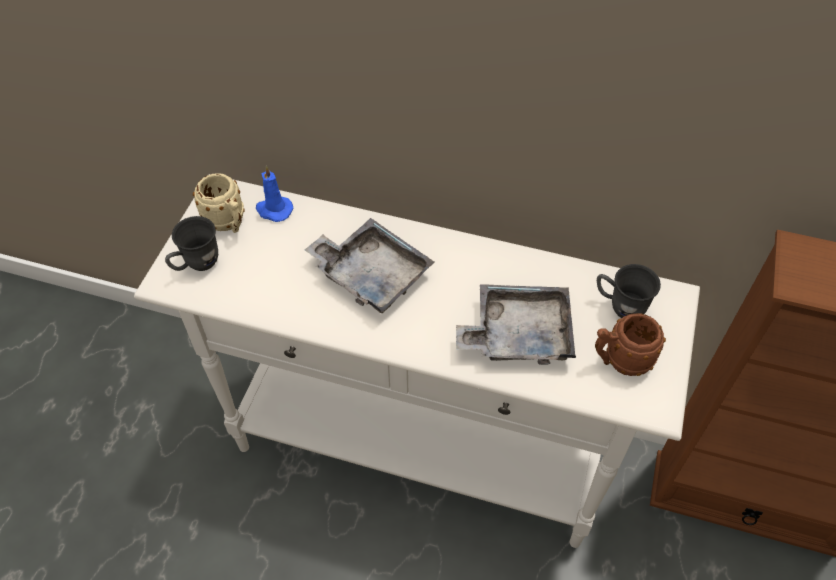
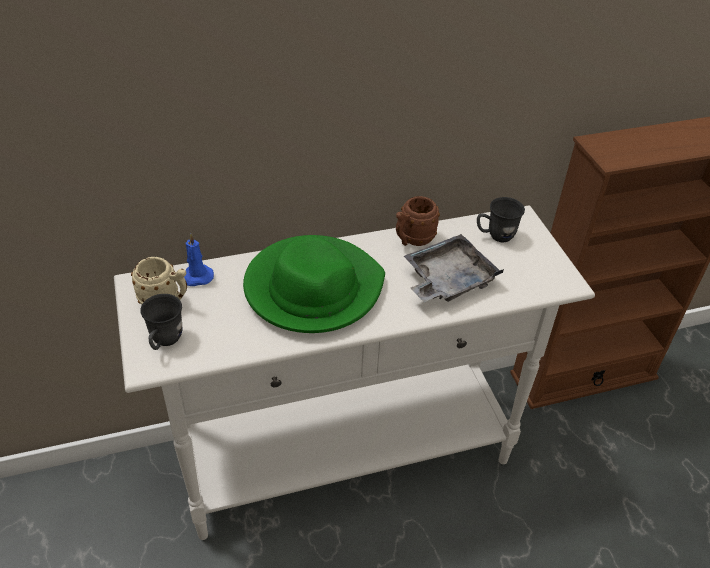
camera: 35 degrees left, 10 degrees down
grey tray [305,218,434,313] -> green hat [243,235,385,333]
brown mug [595,313,666,376] -> brown mug moved to [396,196,440,246]

